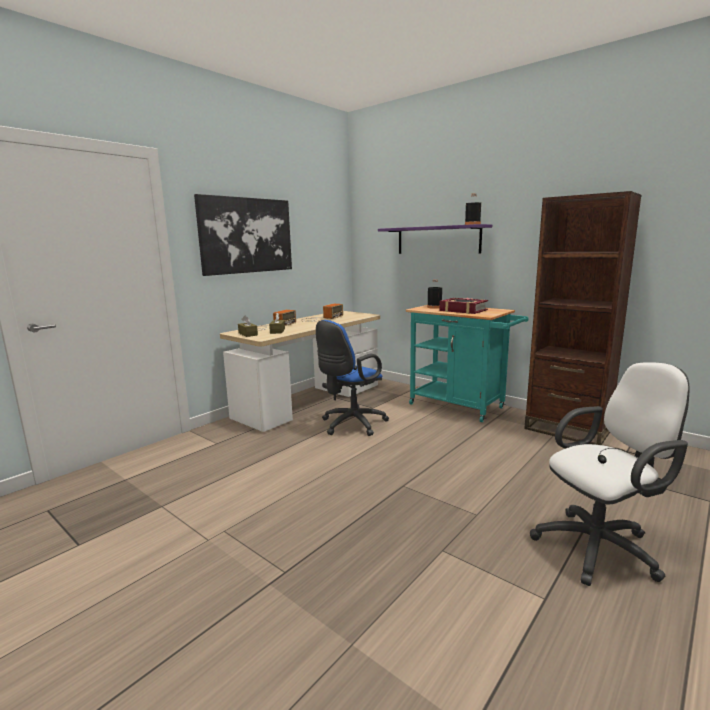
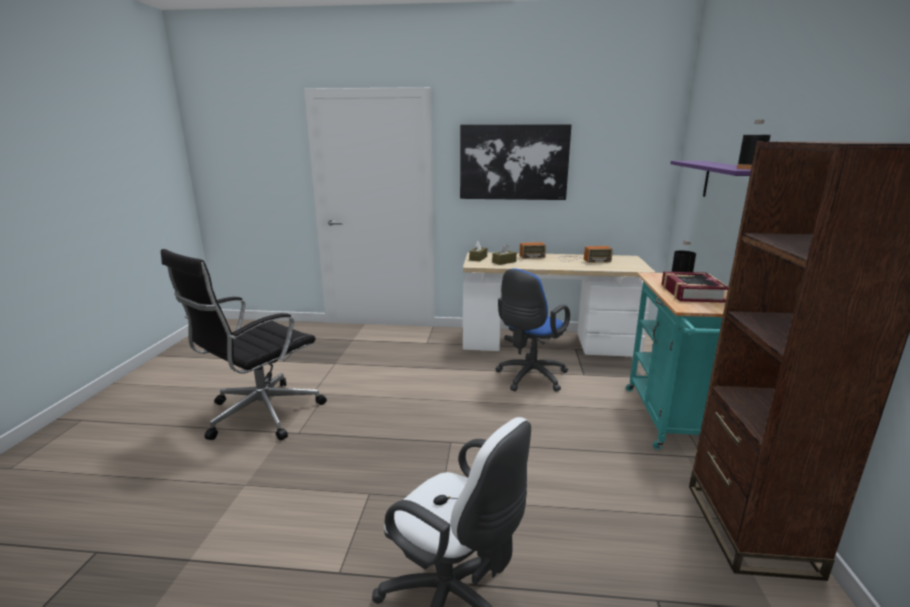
camera: 55 degrees right, 5 degrees up
blue office chair [316,320,389,436] -> blue office chair turned 60 degrees counterclockwise [495,268,570,392]
none -> black office chair [161,249,327,440]

